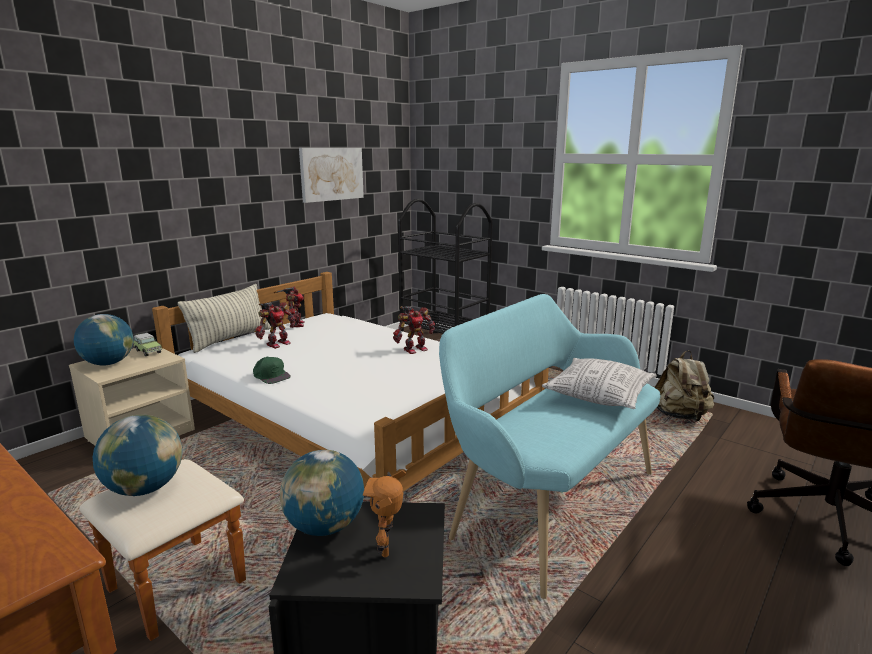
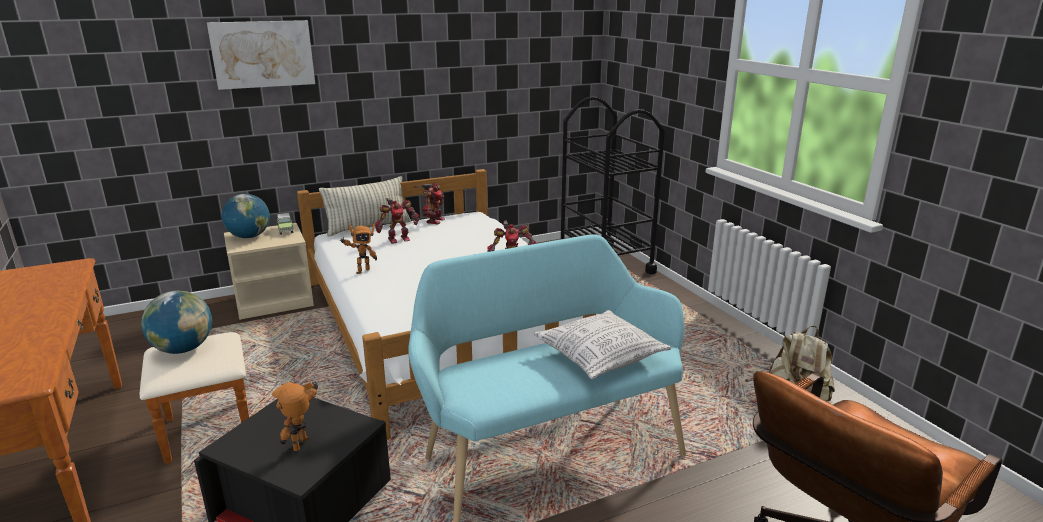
camera: 25 degrees right, 5 degrees up
green cap [253,356,291,384] -> toy robot [340,224,377,274]
globe [280,450,364,536] -> none
picture [299,148,364,203] -> picture moved to [207,20,315,90]

